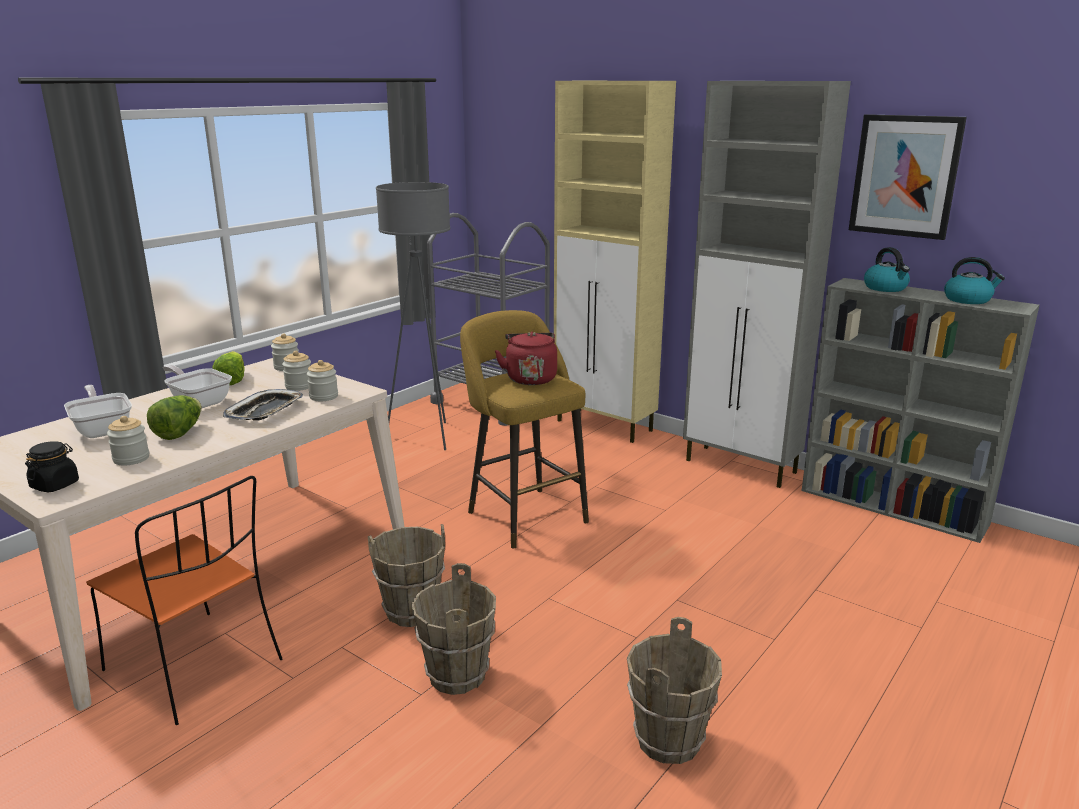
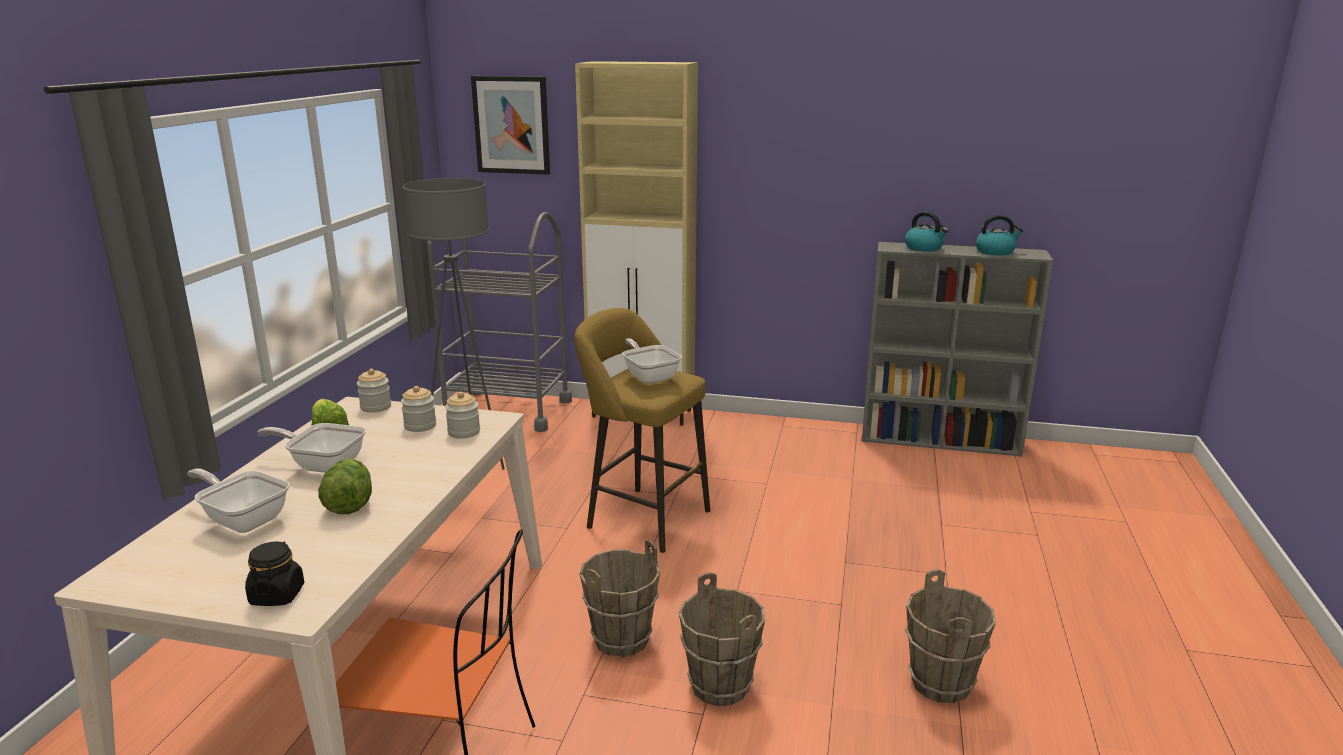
camera: 25 degrees left, 0 degrees up
jar [107,416,149,466] -> none
tray [223,389,303,421] -> none
red kettle [495,332,557,385] -> frying pan [622,338,682,384]
grey cabinet [683,81,851,488] -> none
picture [849,114,967,240] -> picture moved to [471,76,550,175]

